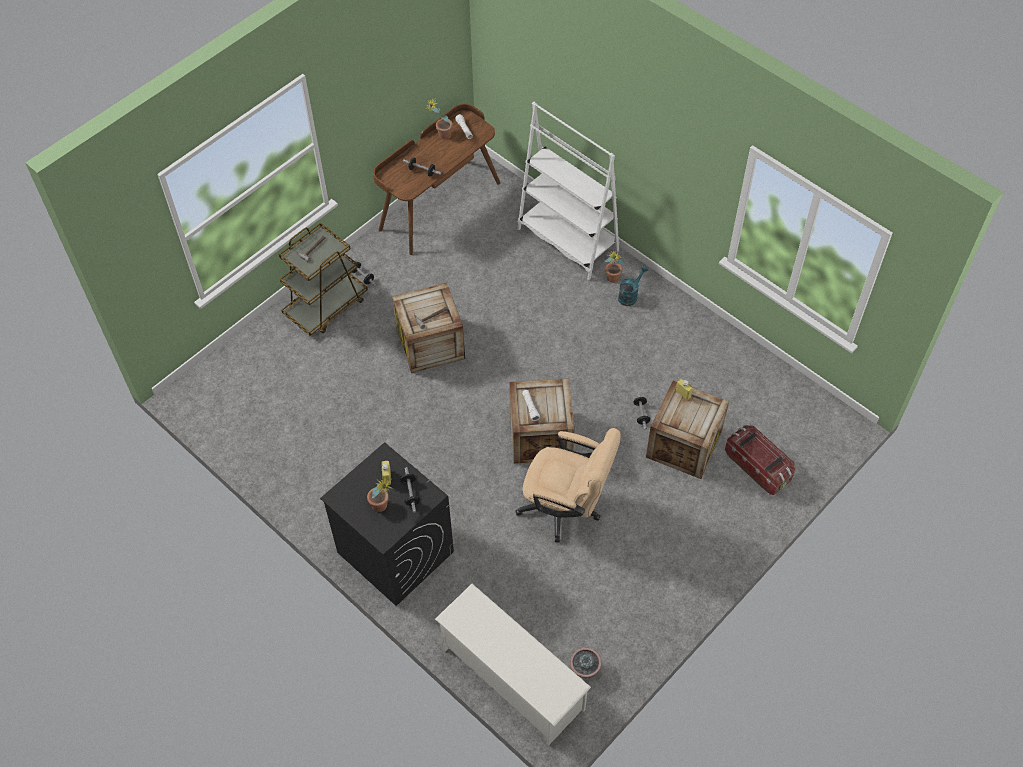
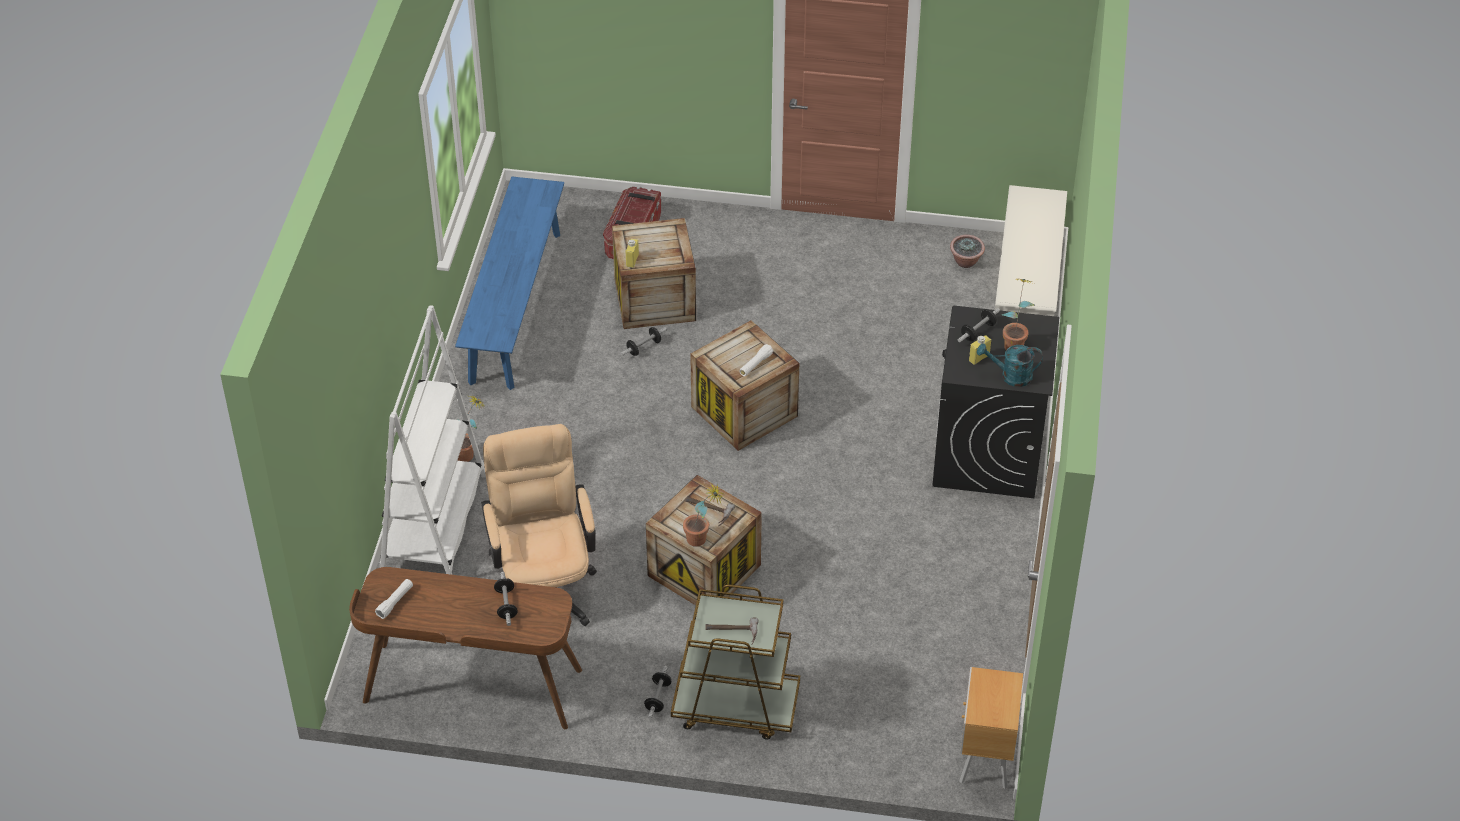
camera: 125 degrees left, 10 degrees down
potted plant [426,98,453,140] -> potted plant moved to [683,484,723,547]
beige office chair [515,428,621,543] -> beige office chair moved to [481,424,597,626]
turquoise watering can [618,265,648,306] -> turquoise watering can moved to [977,343,1043,387]
none -> blue bench [455,177,564,390]
none -> brown nightstand [959,667,1023,789]

